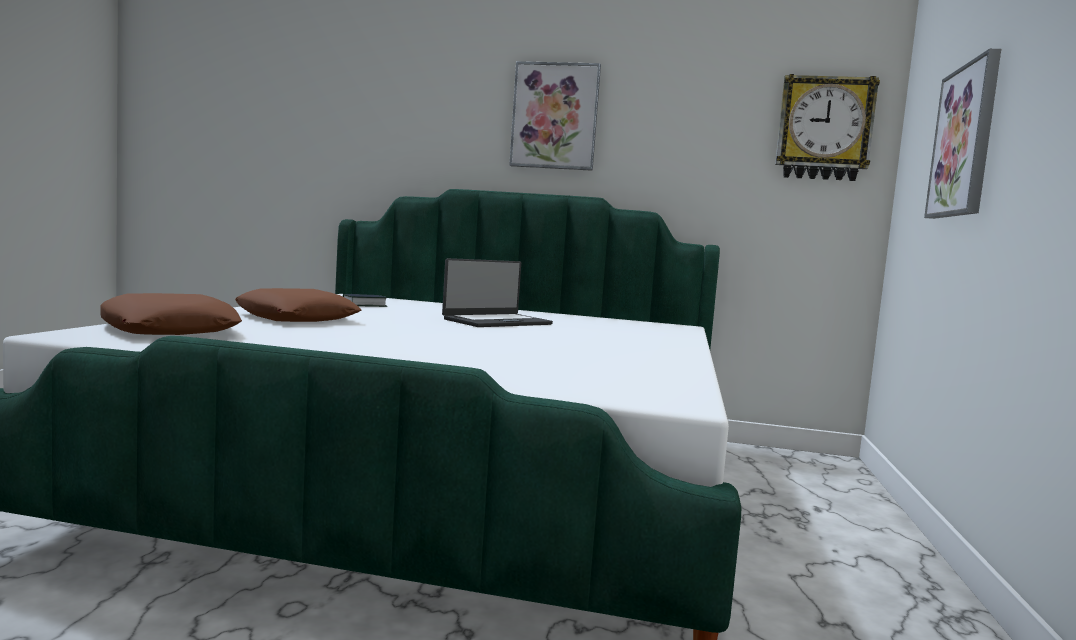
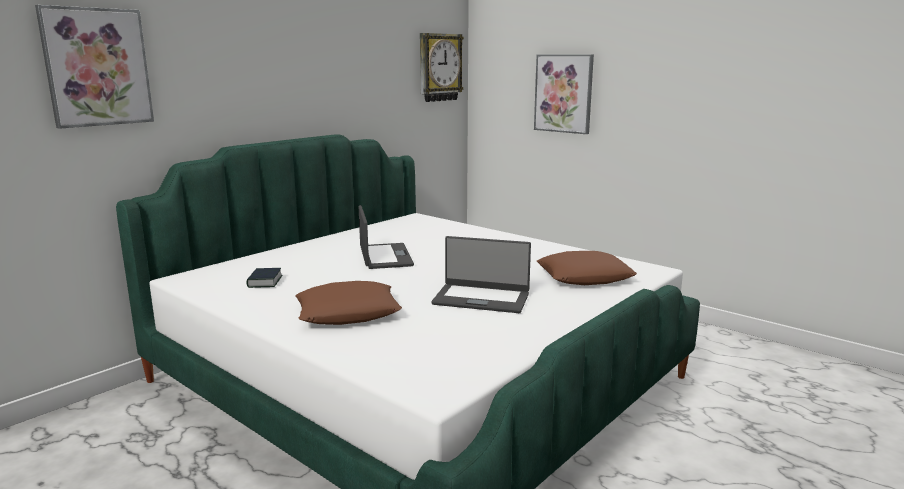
camera: 60 degrees left, 10 degrees up
brown pillow [100,293,242,335] -> brown pillow moved to [537,251,637,285]
picture [509,61,601,171] -> picture moved to [35,5,154,129]
none -> laptop [431,236,531,313]

